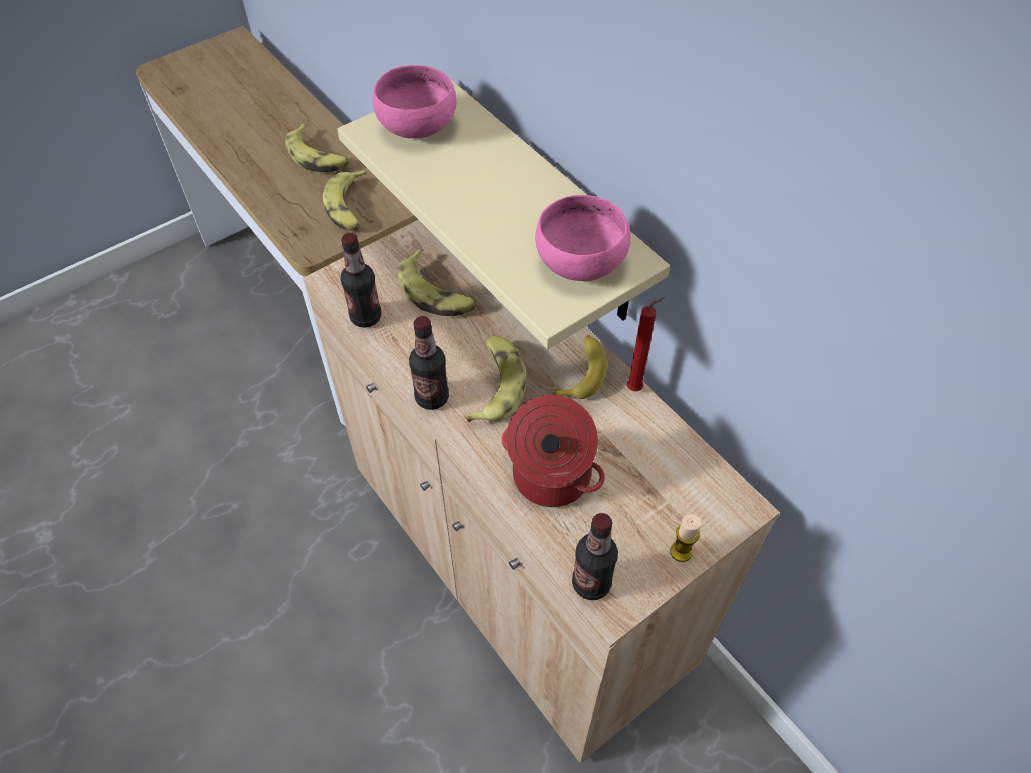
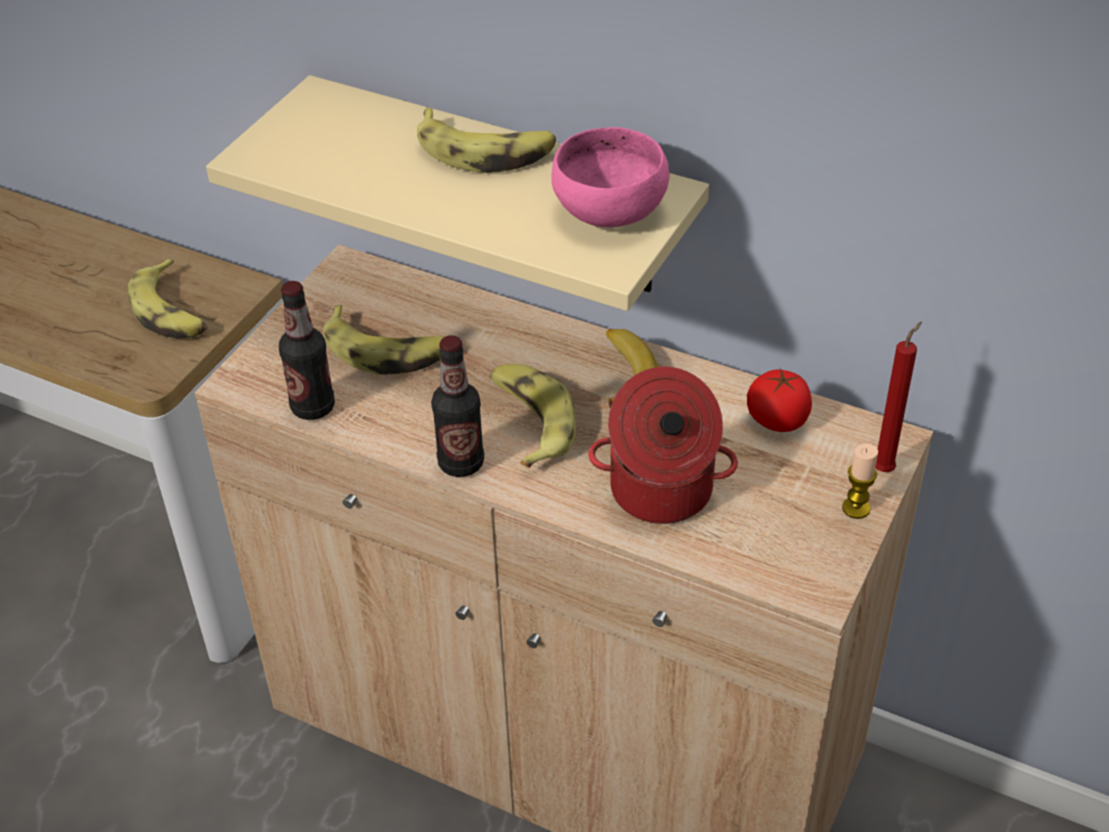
camera: 25 degrees left, 10 degrees down
banana [285,124,349,172] -> banana moved to [417,108,556,173]
pink bowl [373,65,456,138] -> none
bottle [572,513,618,600] -> none
red candle [627,297,665,391] -> red candle moved to [875,322,922,472]
none -> tomato [747,368,812,432]

